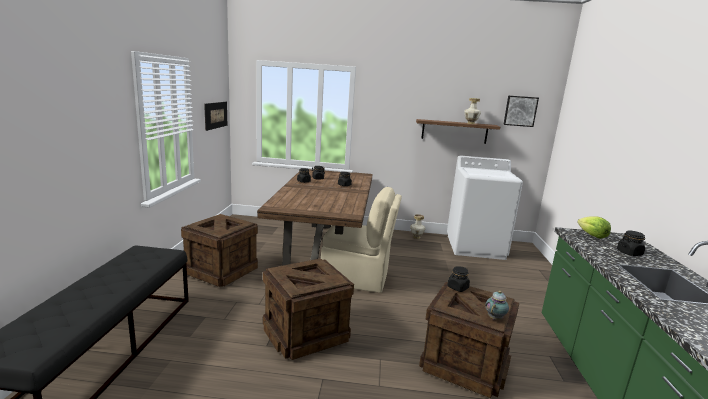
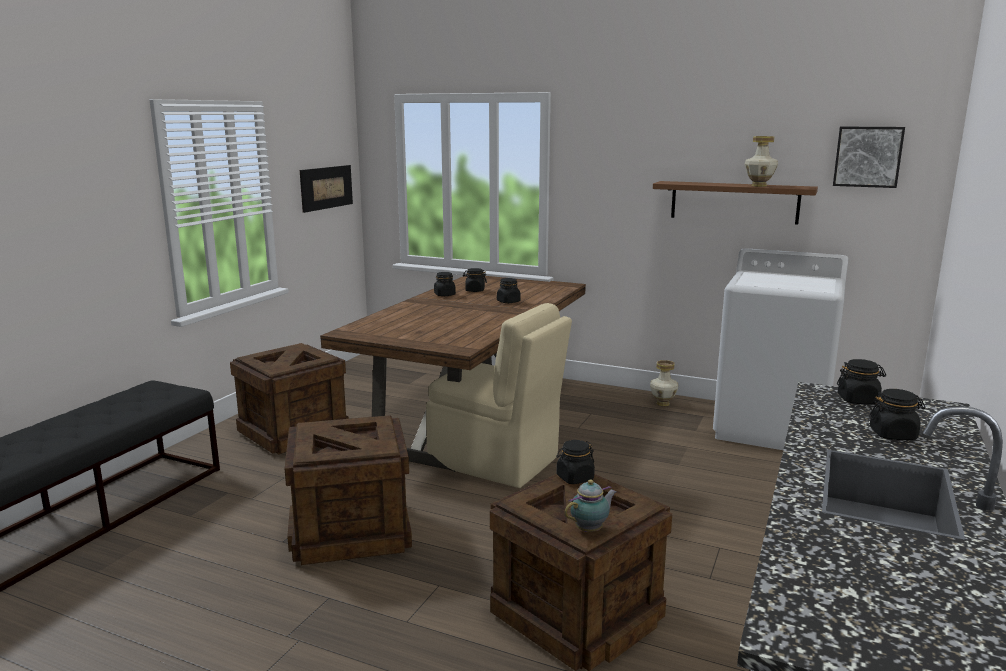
camera: 20 degrees right, 0 degrees up
lettuce [577,216,611,239] -> black jar [837,359,886,404]

